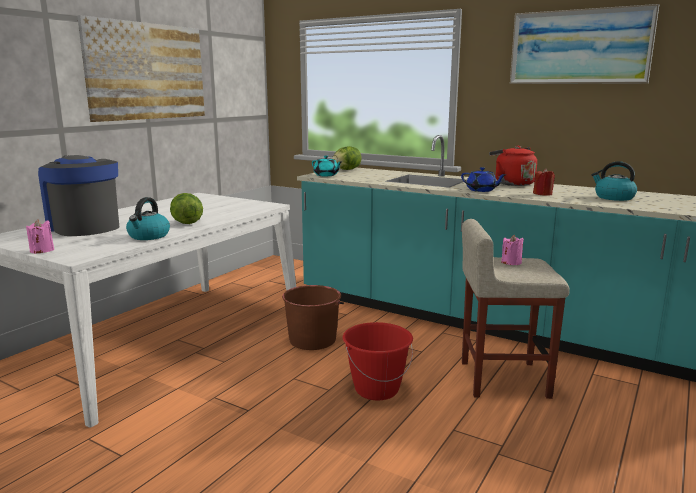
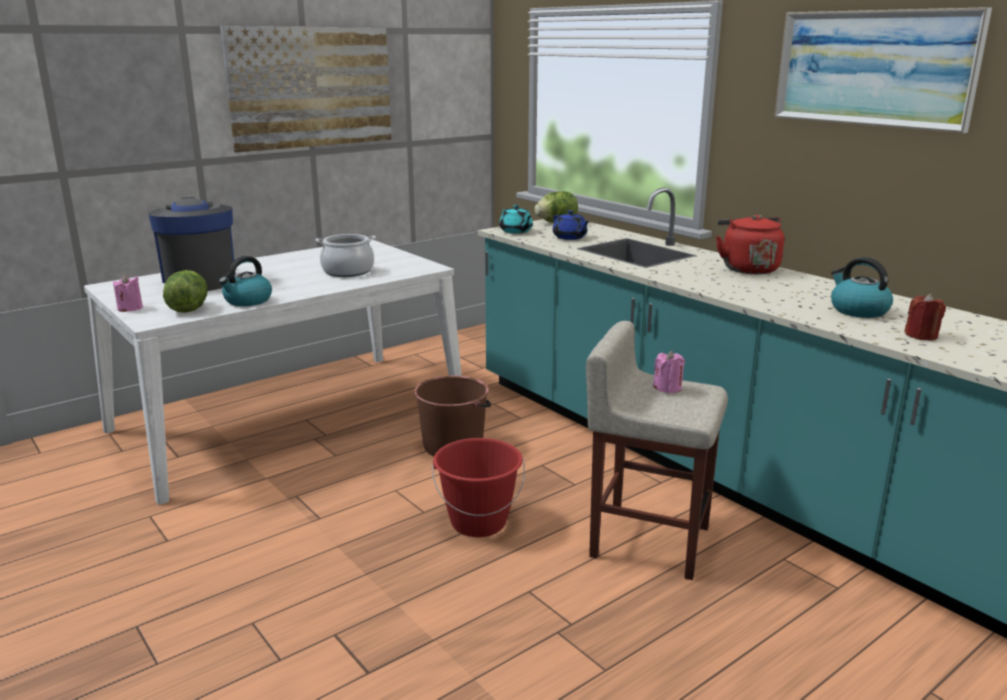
camera: 20 degrees right, 5 degrees up
lettuce [170,193,203,224] -> lettuce moved to [163,270,208,313]
blue teapot [461,167,507,192] -> blue teapot moved to [553,210,590,240]
red candle [533,168,555,196] -> red candle moved to [904,294,946,340]
none -> cooking pot [316,234,376,277]

